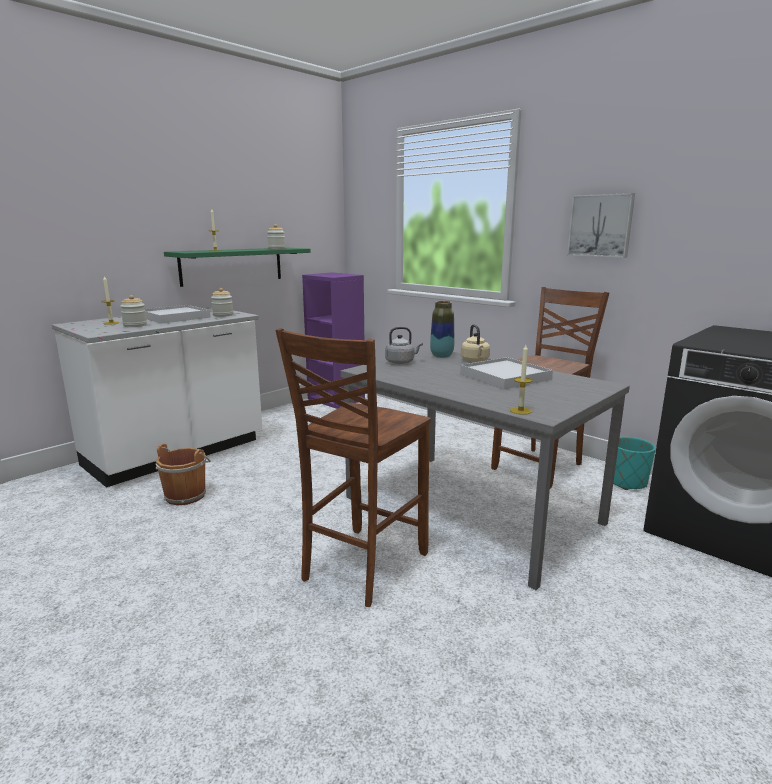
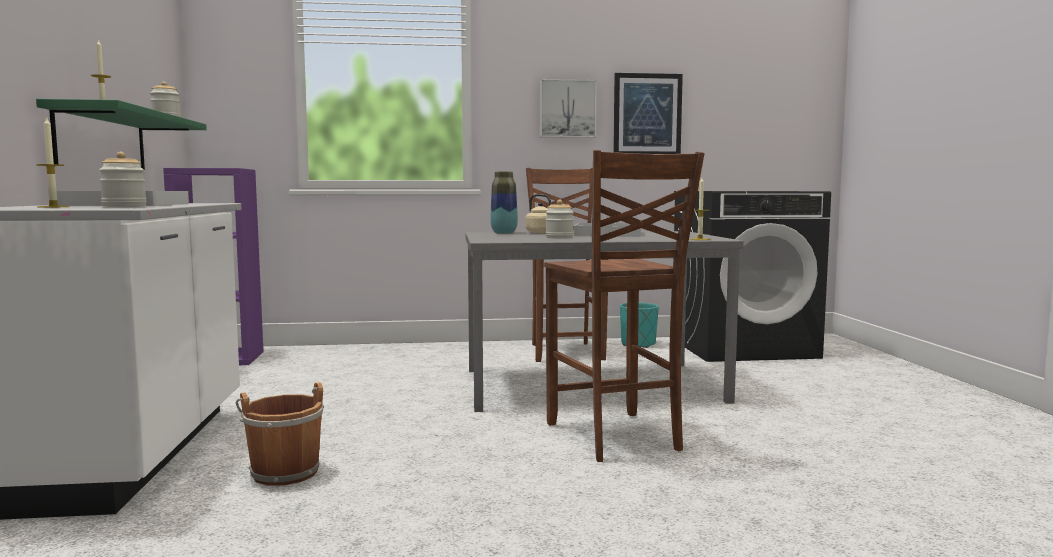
camera: 50 degrees left, 10 degrees down
jar [211,288,233,317] -> jar moved to [546,200,574,238]
grey kettle [385,327,423,364] -> none
none -> picture [613,73,683,154]

